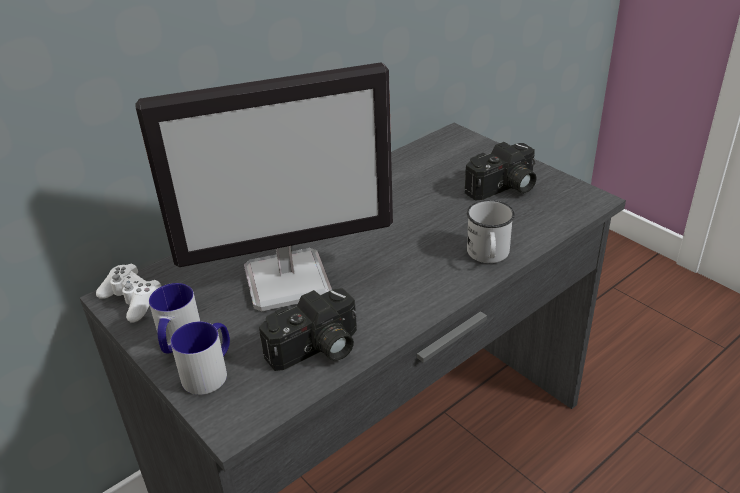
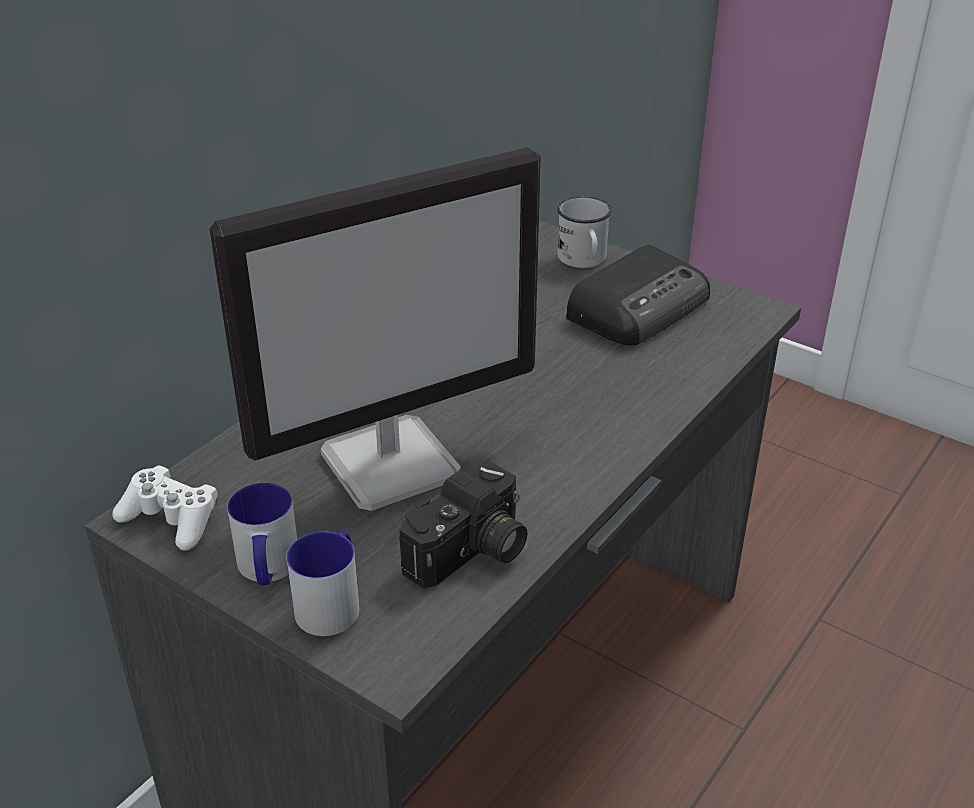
camera: 15 degrees left, 0 degrees up
camera [465,142,537,200] -> radio [566,244,710,346]
white mug [467,200,515,263] -> white mug moved to [557,196,612,268]

